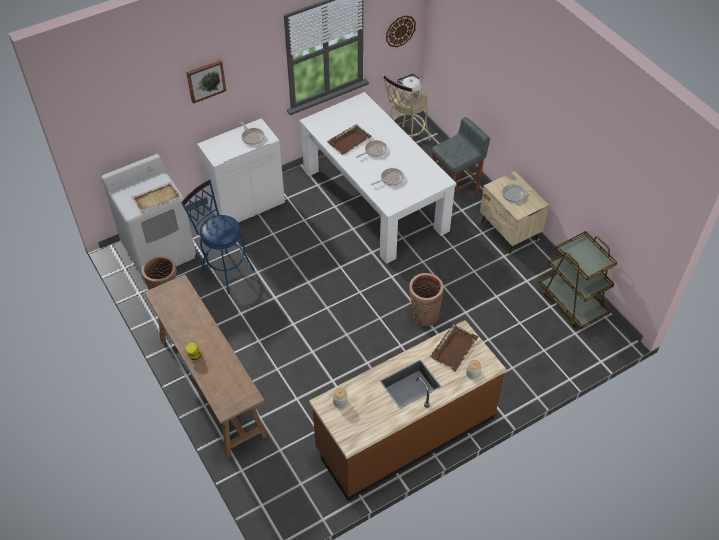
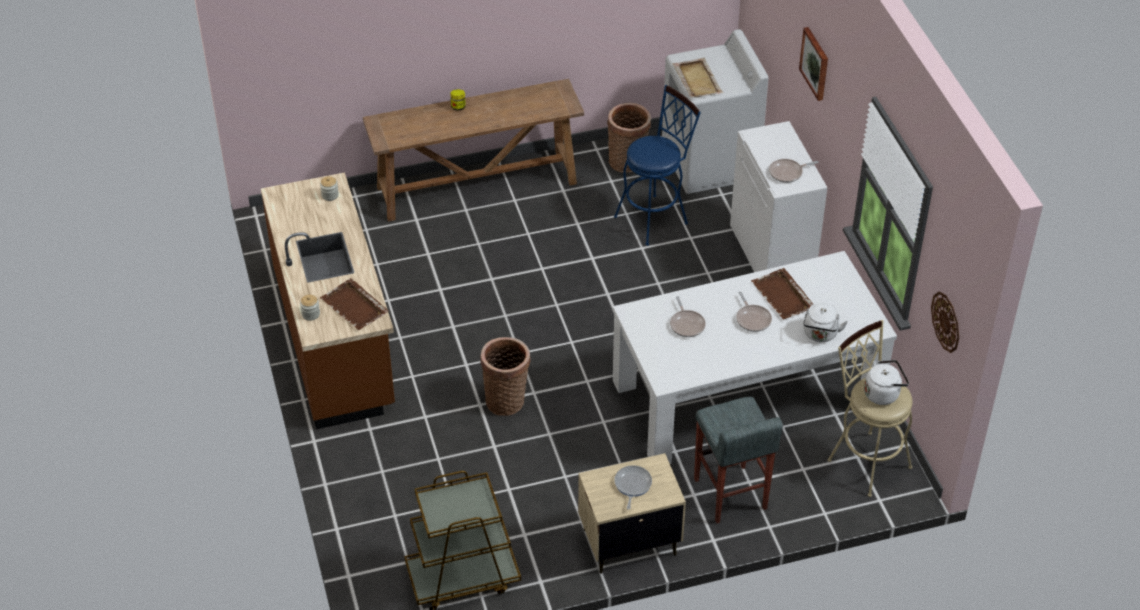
camera: 105 degrees right, 5 degrees down
none -> white kettle [803,302,848,342]

